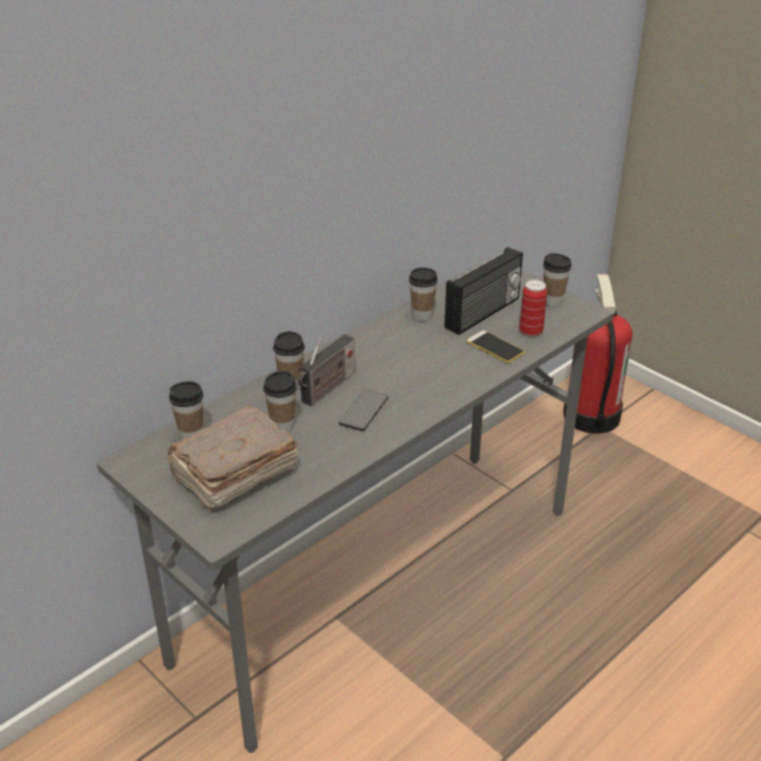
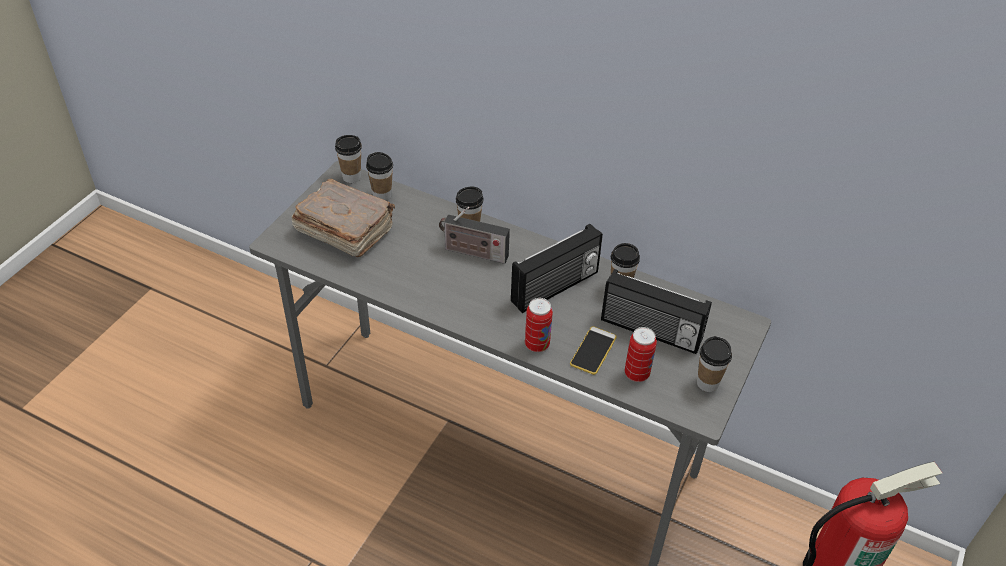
camera: 70 degrees right, 10 degrees up
cup [263,371,297,432] -> cup moved to [335,135,362,183]
phone [339,390,388,431] -> none
none -> radio [511,224,603,313]
none -> can [525,298,553,352]

